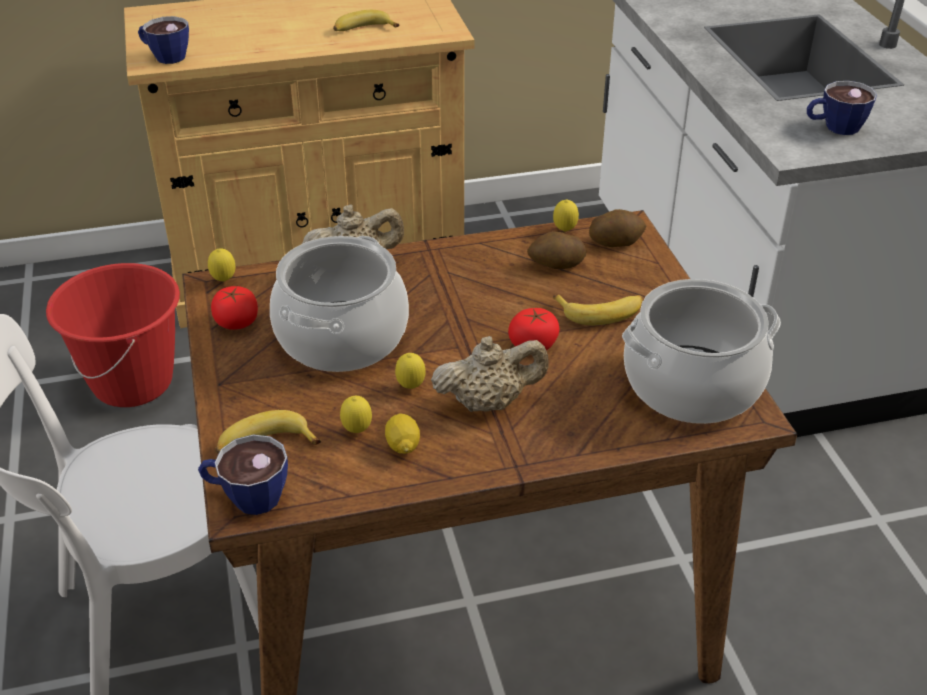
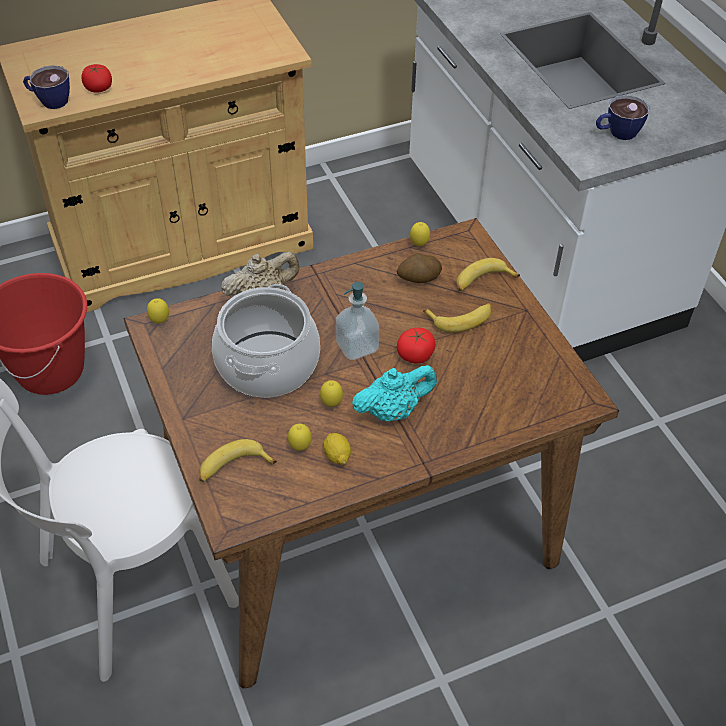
camera: 10 degrees left, 10 degrees up
cup [198,434,288,515] -> none
tomato [211,286,258,330] -> tomato moved to [81,64,112,93]
banana [333,10,399,31] -> banana moved to [456,258,520,291]
beige teapot [431,336,549,412] -> turquoise teapot [352,365,437,421]
potato [589,209,646,247] -> none
cooking pot [622,279,781,424] -> none
none -> soap dispenser [336,282,379,360]

